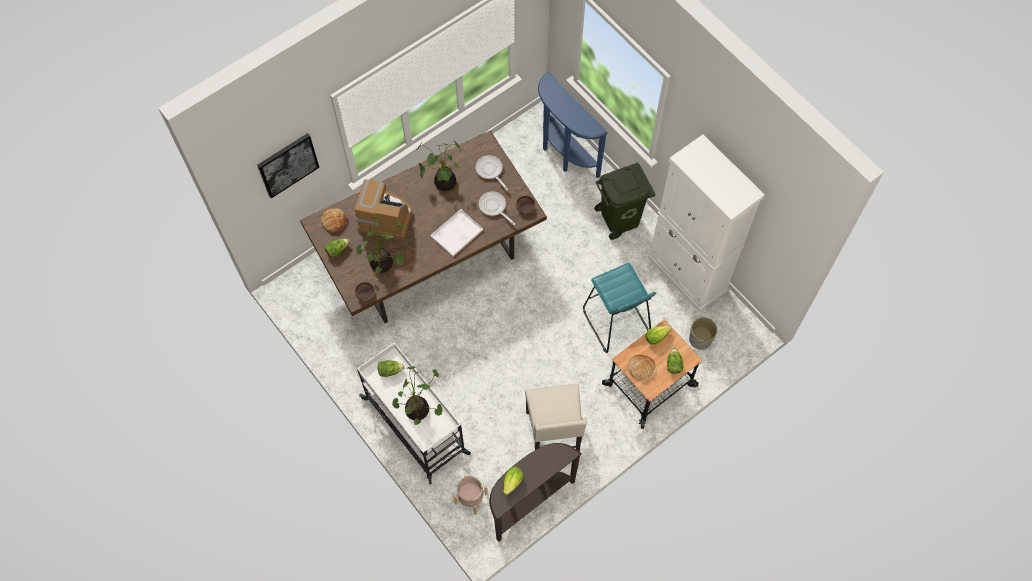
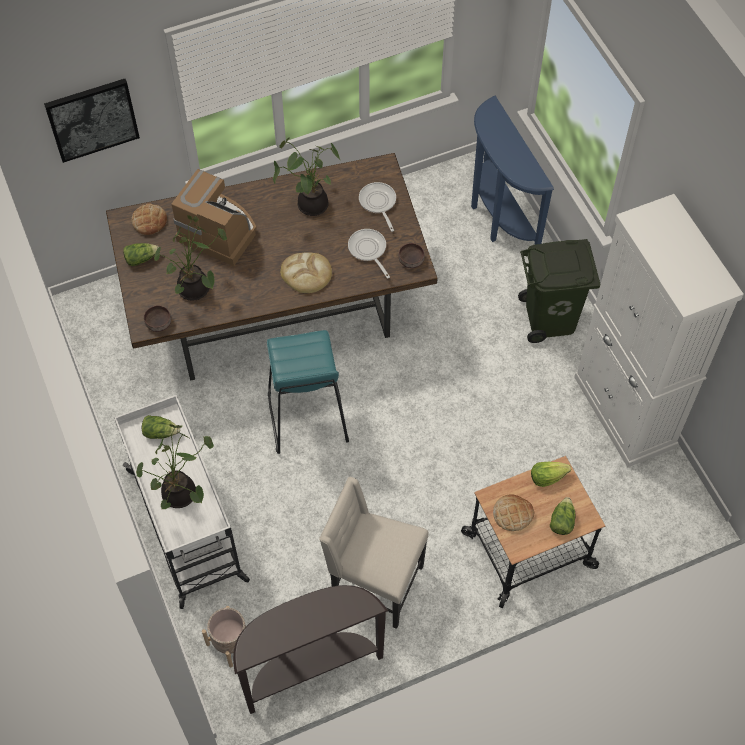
camera: 15 degrees right, 5 degrees down
white tray [430,209,483,257] -> bread [280,252,332,293]
lettuce [503,467,524,495] -> none
beige chair [525,384,587,452] -> beige chair turned 105 degrees clockwise [319,477,429,629]
turquoise stool [583,263,656,353] -> turquoise stool moved to [267,330,349,454]
grey planter [689,317,717,350] -> none

